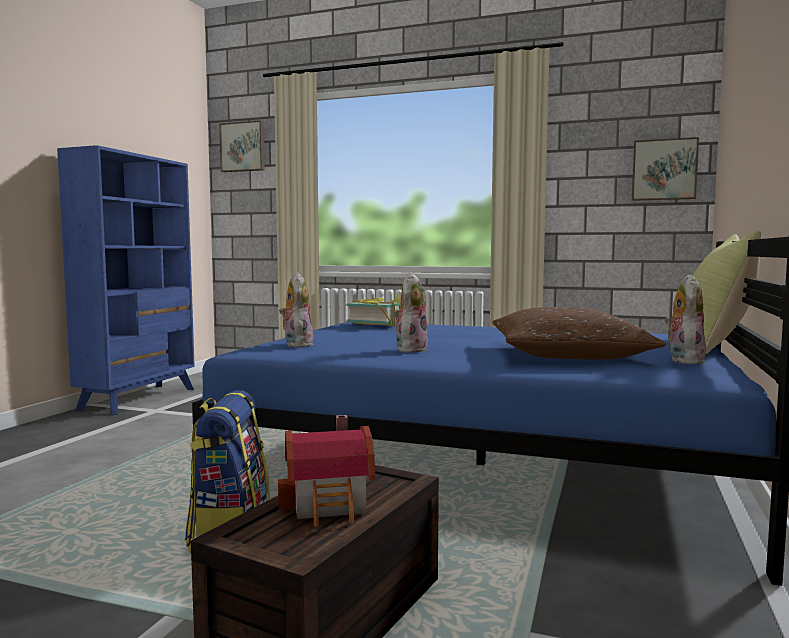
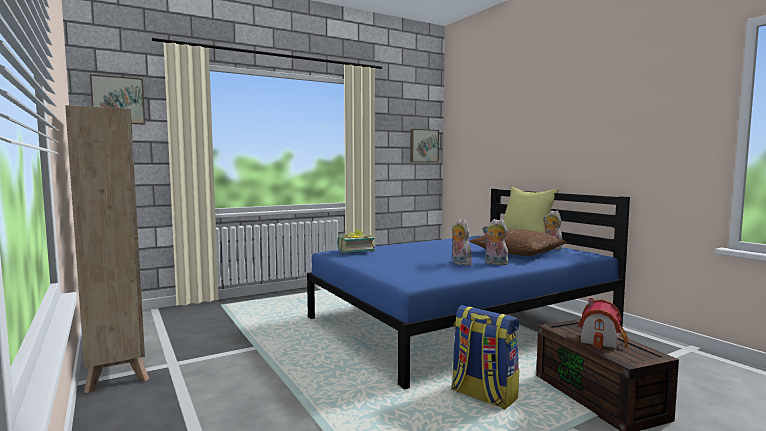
camera: 50 degrees left, 0 degrees up
blue bookcase [57,145,195,415] -> beige bookcase [65,105,149,393]
plush toy [280,272,314,348] -> plush toy moved to [482,219,509,265]

